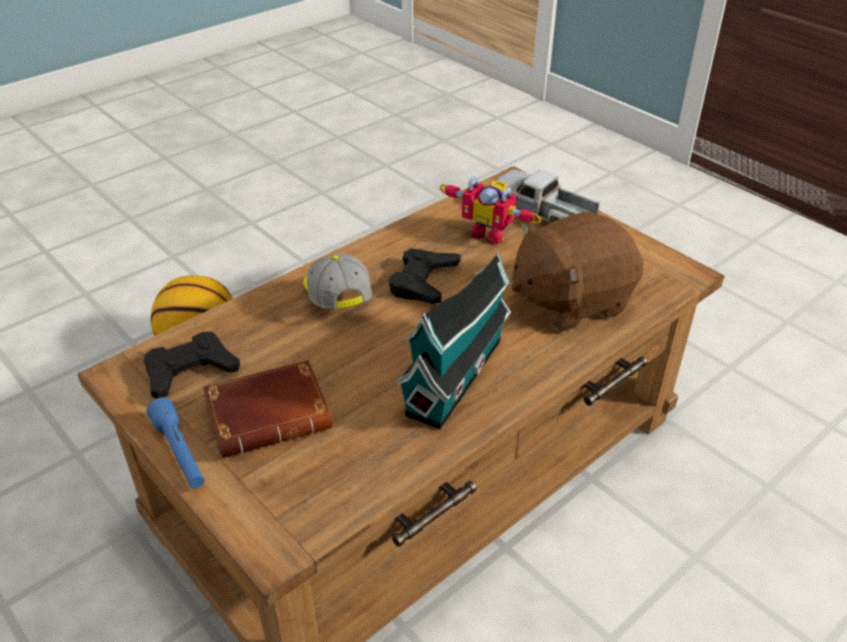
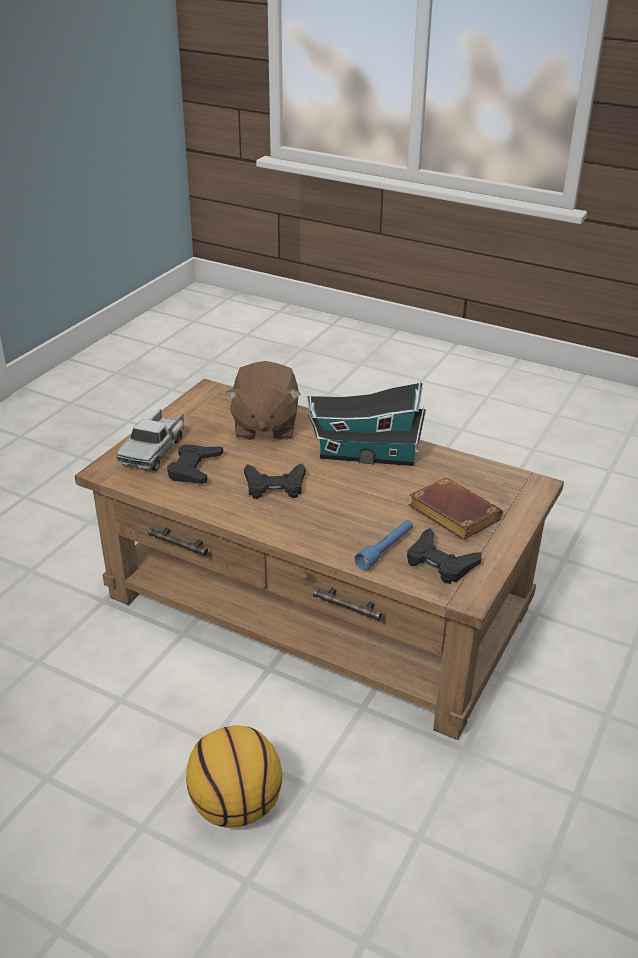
camera: 110 degrees left, 5 degrees down
blue flashlight [147,397,204,488] -> blue flashlight moved to [355,520,413,570]
cap [303,253,372,309] -> none
toy robot [440,176,541,245] -> black game controller [167,444,223,484]
brown plush toy [512,212,643,332] -> brown plush toy turned 45 degrees clockwise [225,361,301,440]

